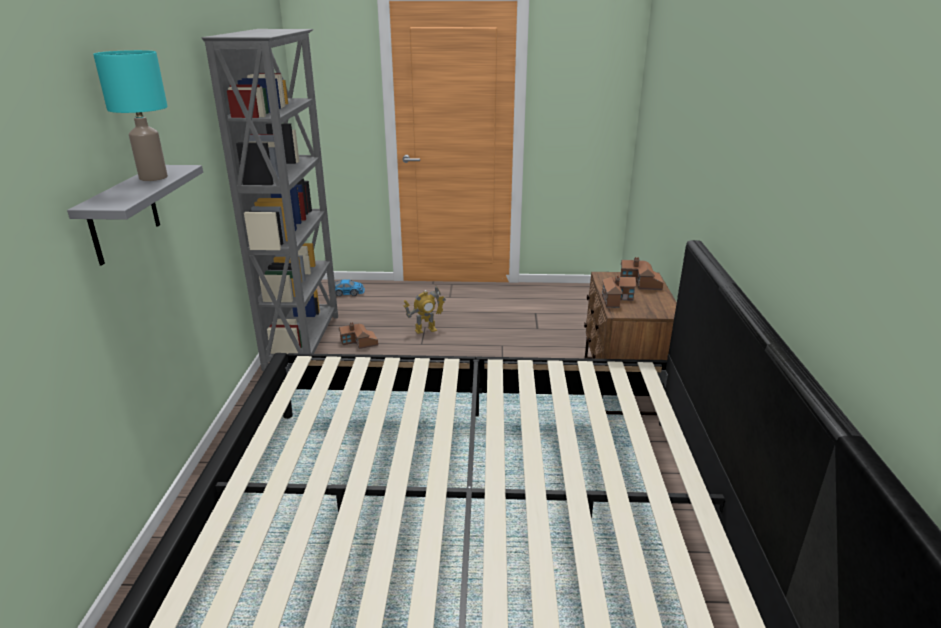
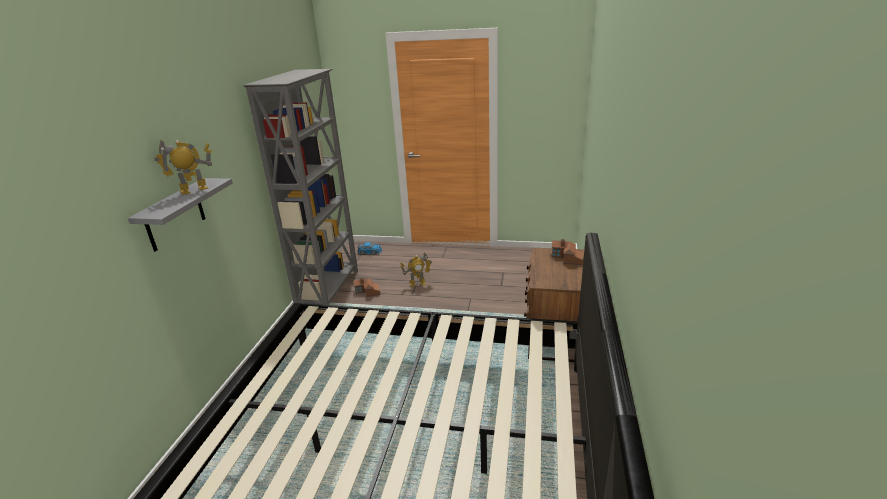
camera: 10 degrees right, 0 degrees up
turquoise table lamp [93,50,168,181] -> toy robot [154,140,212,195]
toy house [602,275,636,308] -> none

